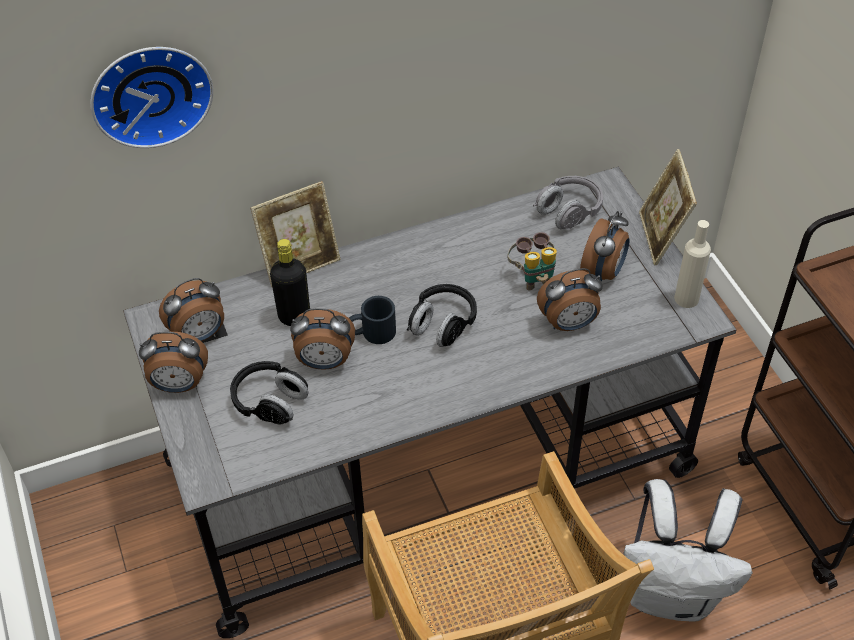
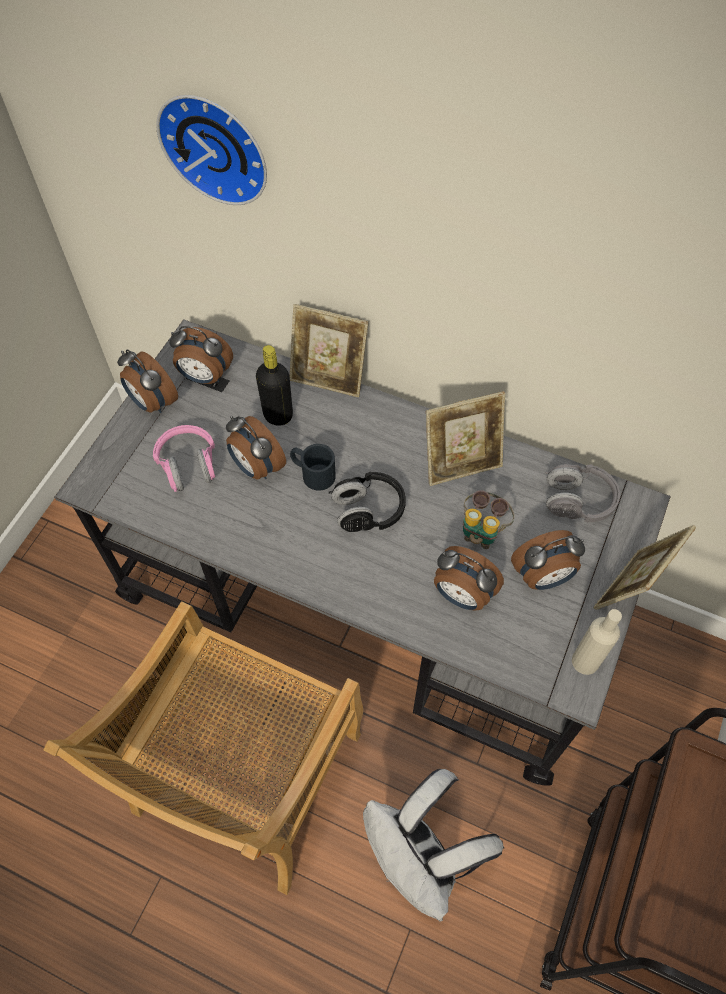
camera: 45 degrees right, 10 degrees up
black headphones [230,361,308,425] -> pink headphones [153,425,215,492]
none -> picture frame [426,391,505,486]

